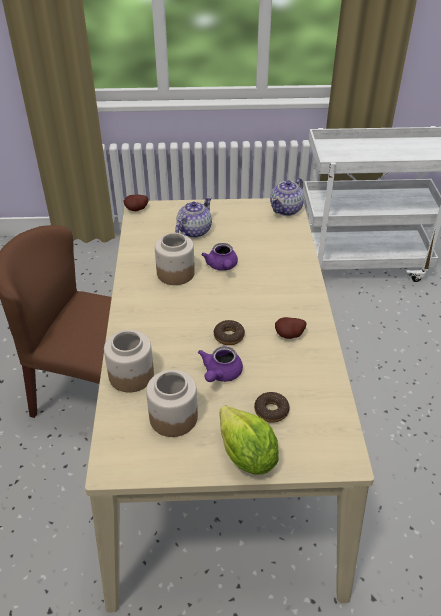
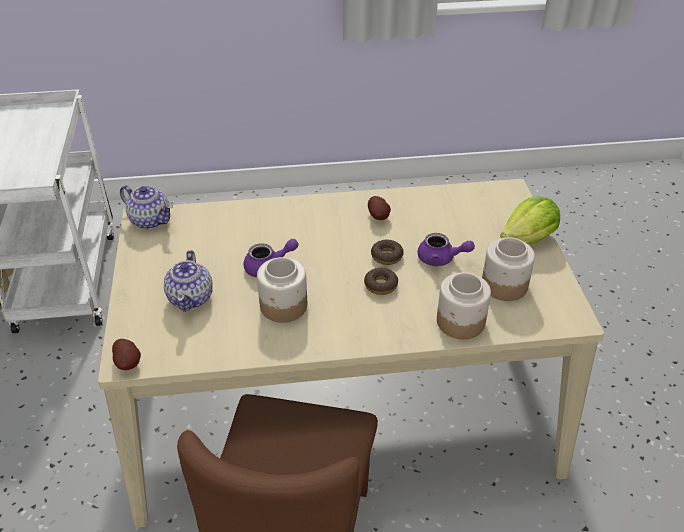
camera: 95 degrees left, 0 degrees up
teapot [175,196,212,238] -> teapot turned 120 degrees counterclockwise [164,250,213,312]
donut [254,392,290,423] -> donut moved to [364,268,398,295]

